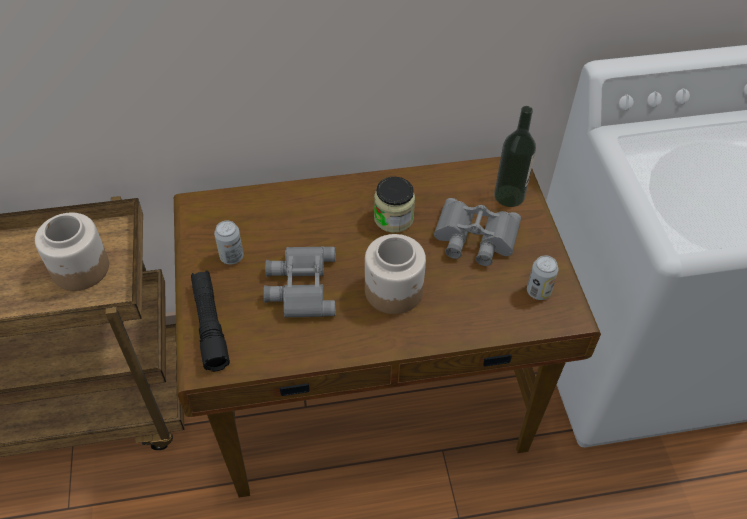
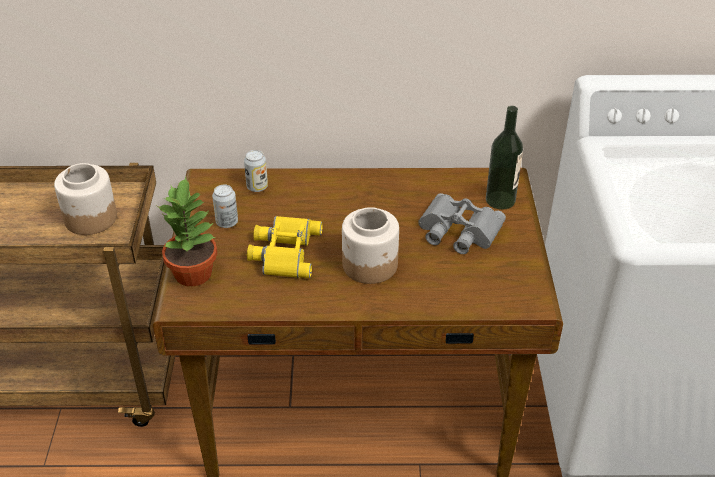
camera: 10 degrees right, 10 degrees down
black flashlight [191,270,230,372] -> potted plant [157,177,217,287]
grey binoculars [263,246,335,318] -> yellow binoculars [247,216,323,278]
jar [374,177,415,233] -> none
can [527,255,559,300] -> can moved to [244,150,268,192]

